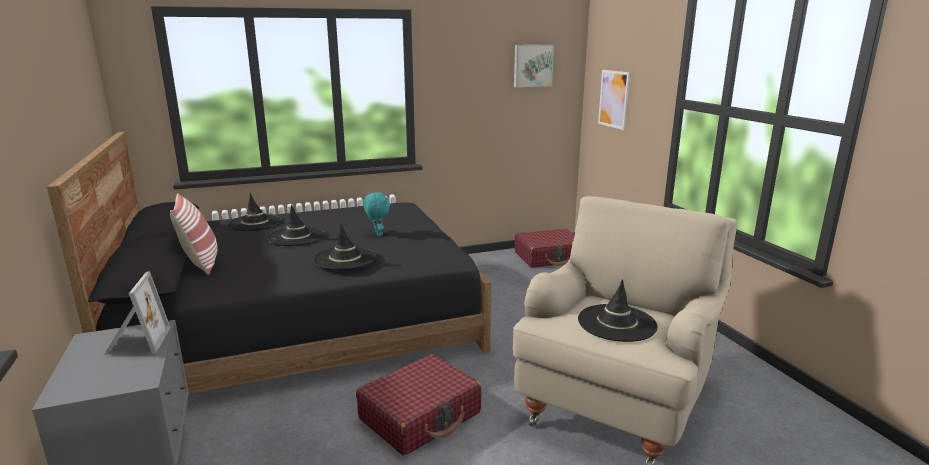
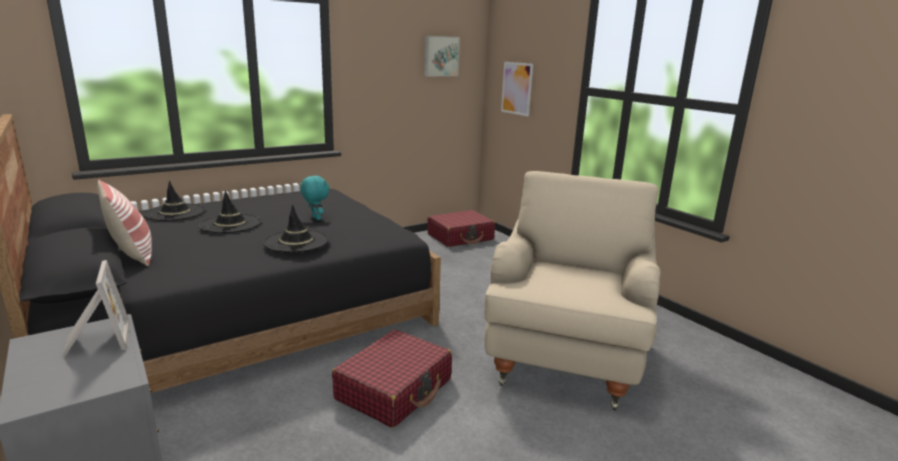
camera: 15 degrees left, 0 degrees up
black hat [578,279,658,342] -> none

